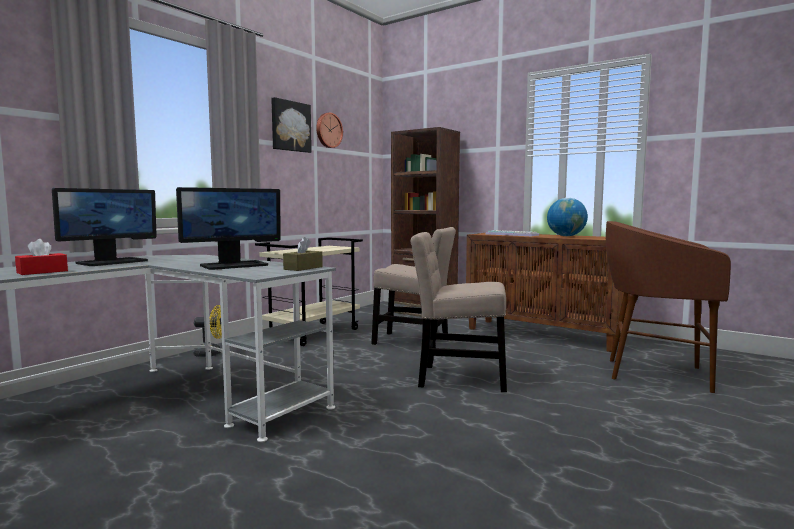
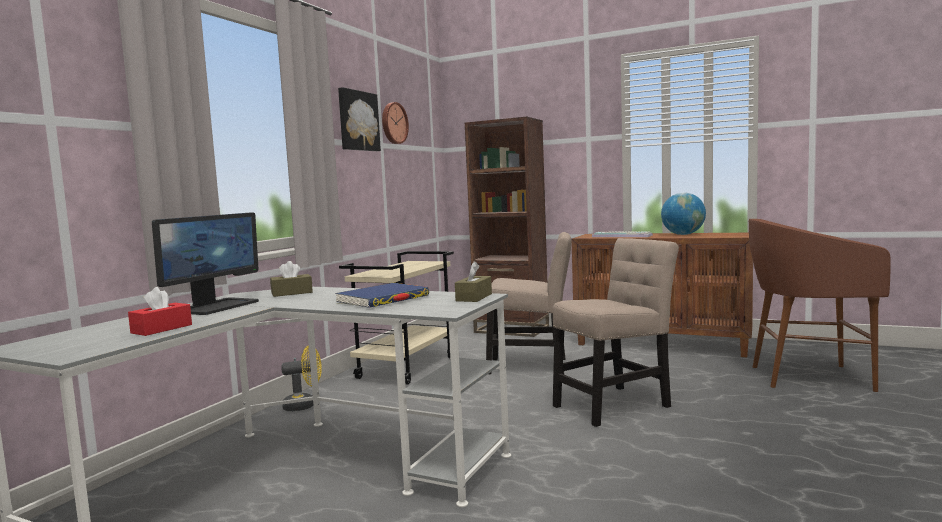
camera: 10 degrees left, 0 degrees up
monitor [176,187,281,270] -> blue book [335,283,429,308]
beige chair [411,232,507,392] -> beige chair turned 150 degrees clockwise [553,238,679,427]
none -> brown tissue box [270,261,313,297]

